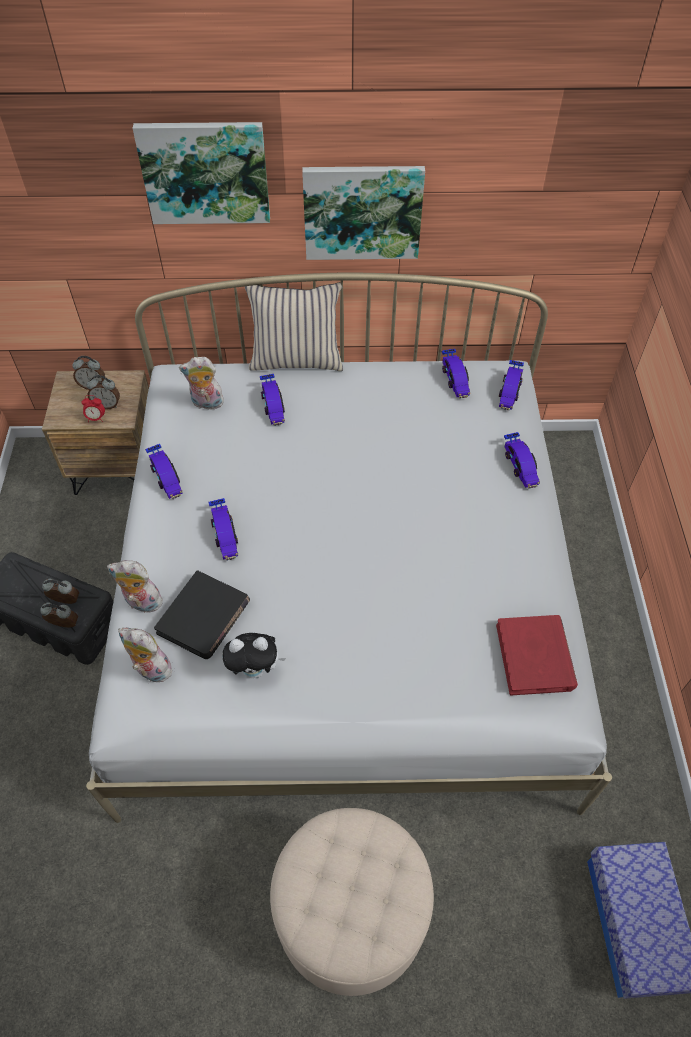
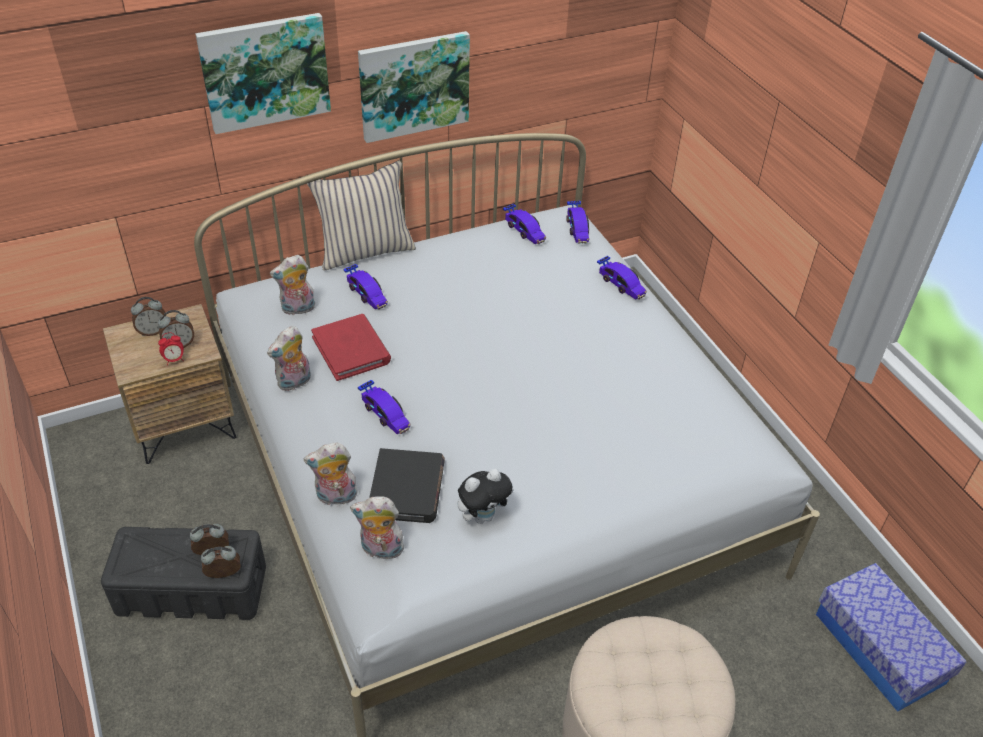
camera: 25 degrees left, 10 degrees down
toy car [145,444,183,499] -> plush toy [267,326,311,391]
red book [496,615,578,695] -> red book moved to [311,314,391,381]

